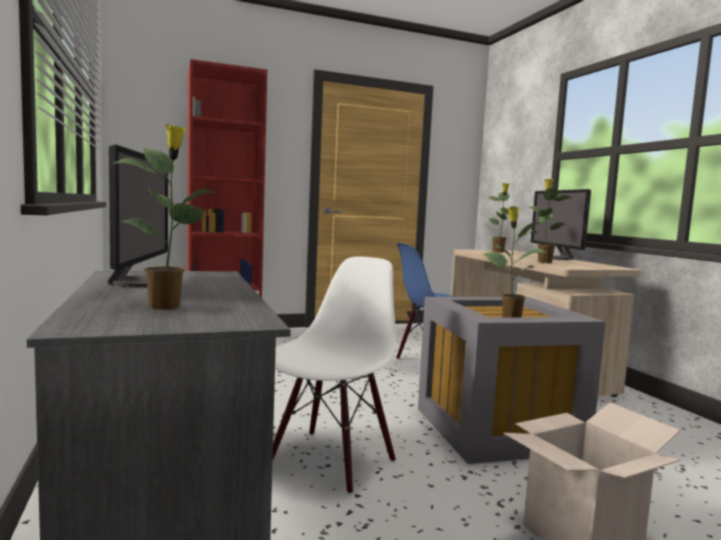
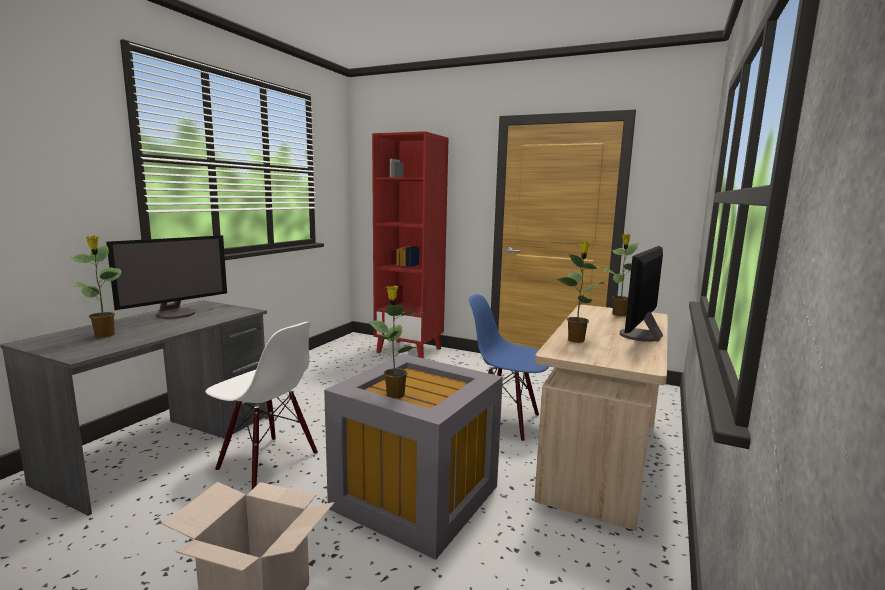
camera: 45 degrees right, 5 degrees up
white chair [272,256,396,495] -> white chair turned 45 degrees clockwise [205,322,318,489]

